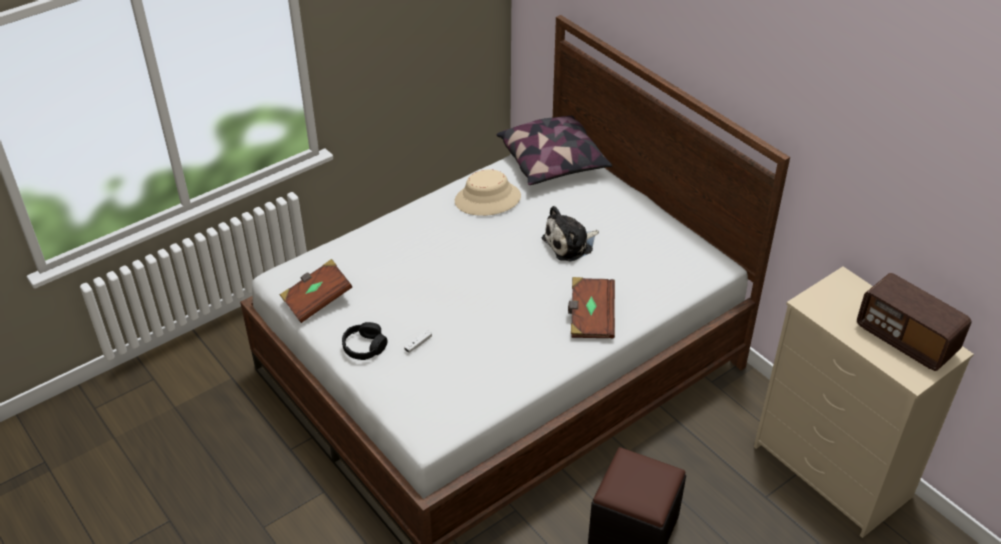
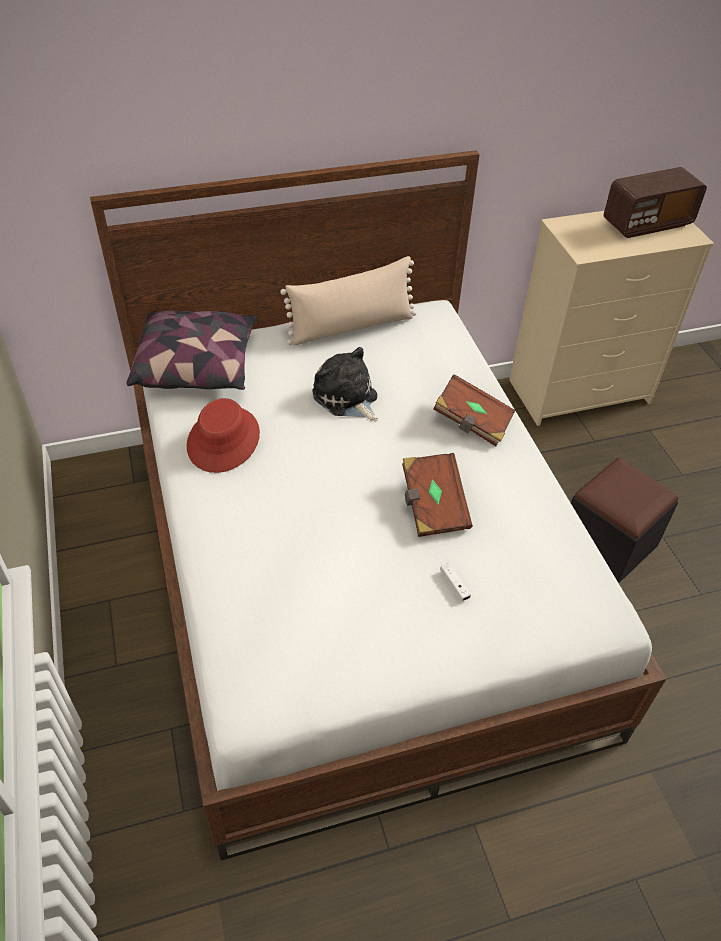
camera: 70 degrees left, 5 degrees up
brown book [280,259,352,323] -> brown book moved to [402,453,473,537]
black headphones [342,322,388,360] -> none
beige hat [455,170,521,216] -> red hat [187,398,260,473]
plush toy [542,206,599,262] -> plush toy turned 150 degrees clockwise [312,347,378,421]
none -> beige pillow [280,256,417,346]

